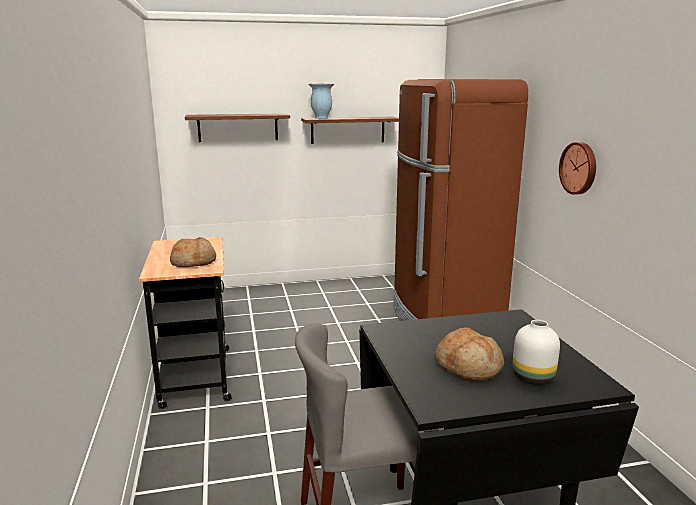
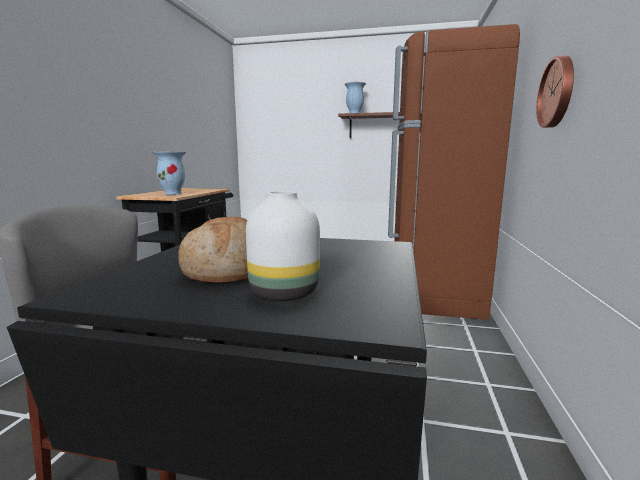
camera: 25 degrees right, 5 degrees down
bread [170,237,216,267] -> vase [152,152,186,195]
brown shelf [185,113,290,142] -> none

